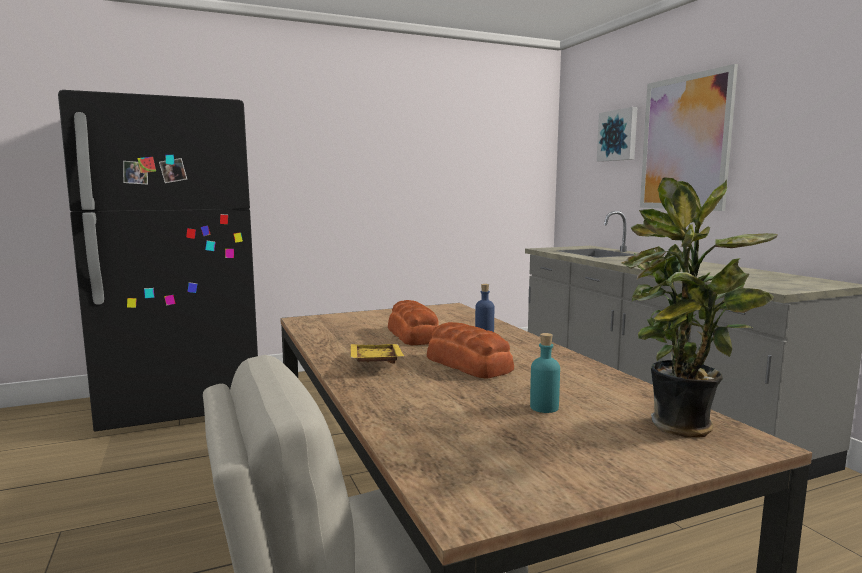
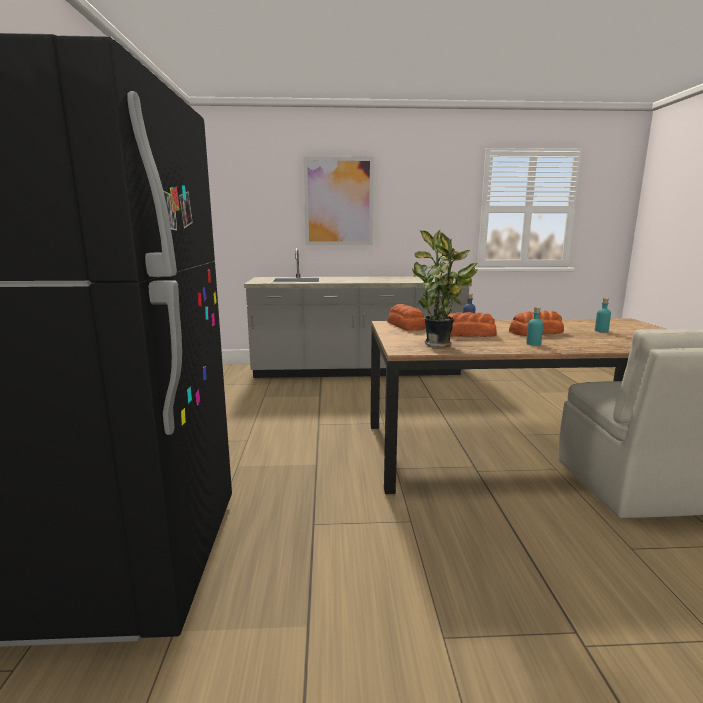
camera: 70 degrees left, 5 degrees up
yellow tray [351,344,405,364] -> turquoise bottle [526,307,543,346]
picture [597,107,637,162] -> none
potted plant [620,177,778,438] -> potted plant moved to [412,230,478,348]
none -> bread [387,304,426,331]

